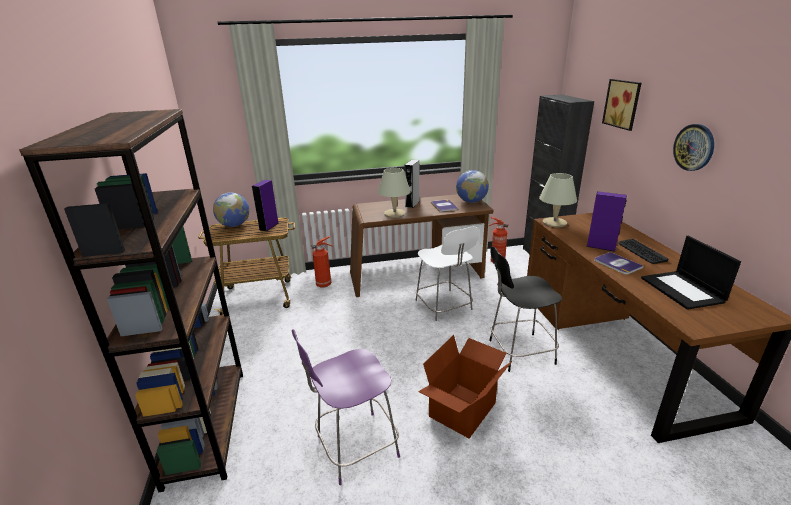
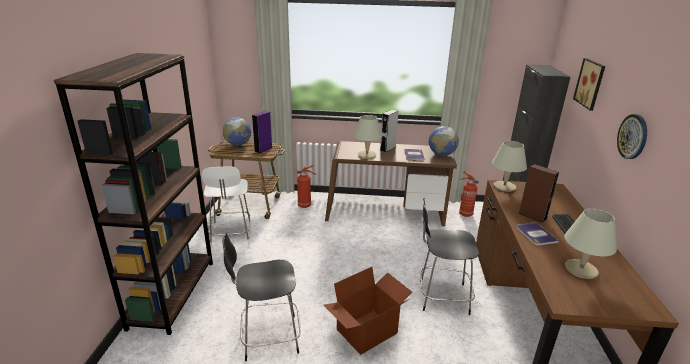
camera: 15 degrees right, 0 degrees up
purple chair [292,329,400,485] -> black chair [222,232,301,361]
white chair [415,227,480,327] -> white chair moved to [202,166,251,247]
purple speaker [586,191,627,252] -> brown speaker [518,164,559,223]
laptop [641,236,741,310] -> beige table lamp [564,209,617,279]

